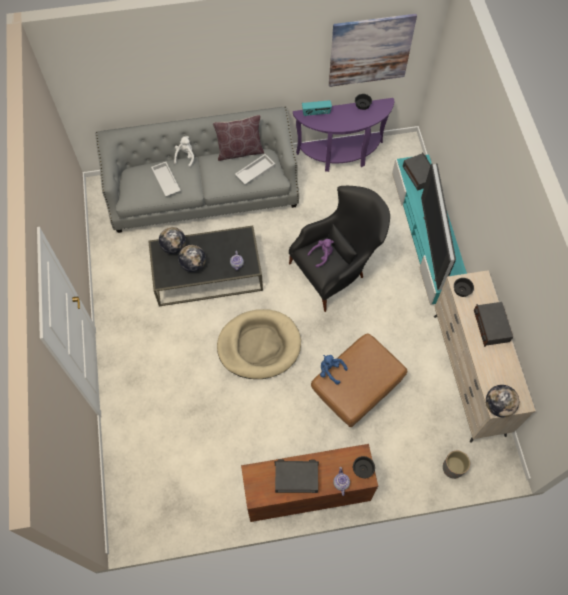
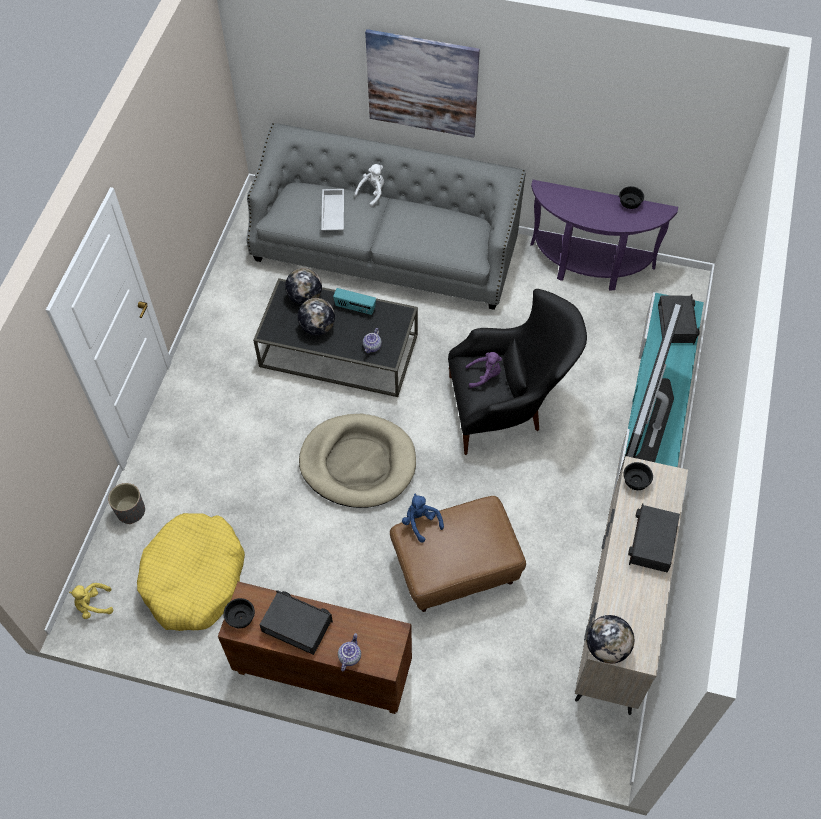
camera: 25 degrees right, 5 degrees down
brown pillow [213,115,264,161] -> none
white tray [235,154,275,184] -> none
radio [302,100,332,116] -> radio moved to [333,288,376,315]
picture [329,14,417,87] -> picture moved to [365,29,480,138]
black bowl [353,456,375,478] -> black bowl moved to [223,598,255,629]
grey planter [443,451,470,479] -> grey planter moved to [108,483,145,524]
none -> yellow plush toy [69,583,114,619]
none -> yellow dog bed [137,513,245,631]

